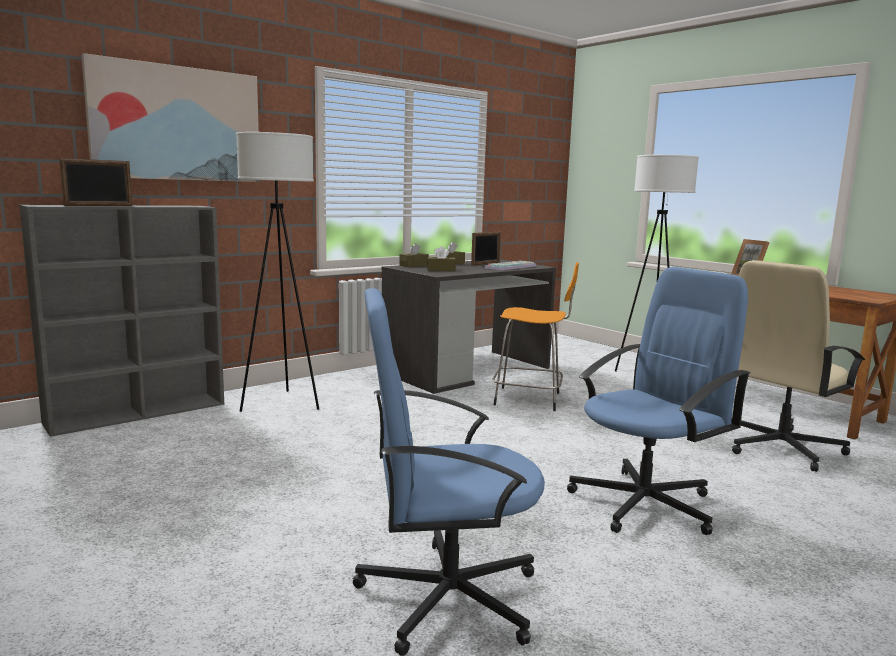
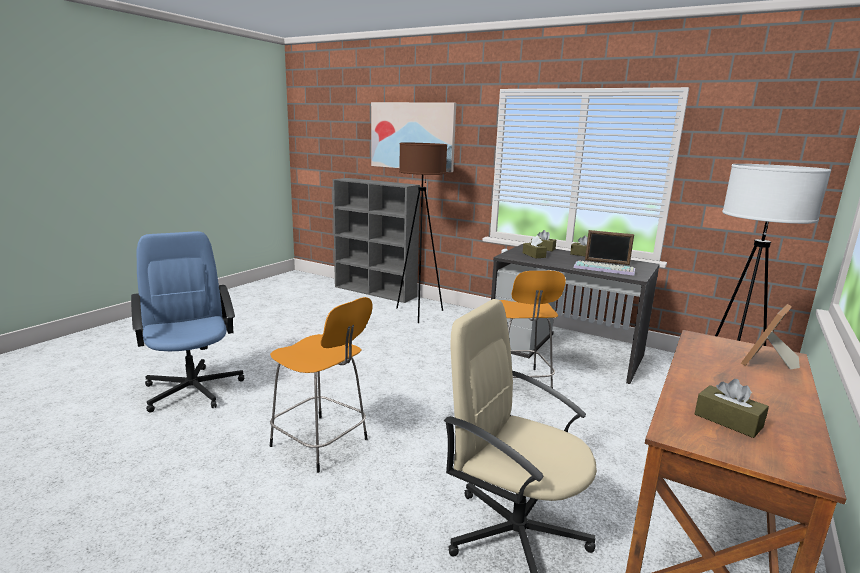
camera: 70 degrees right, 5 degrees up
picture frame [59,158,132,206] -> none
white floor lamp [236,132,319,412] -> brown floor lamp [396,142,447,323]
blue office chair [567,267,751,535] -> orange stool [270,297,373,473]
none -> brown tissue box [695,379,769,438]

